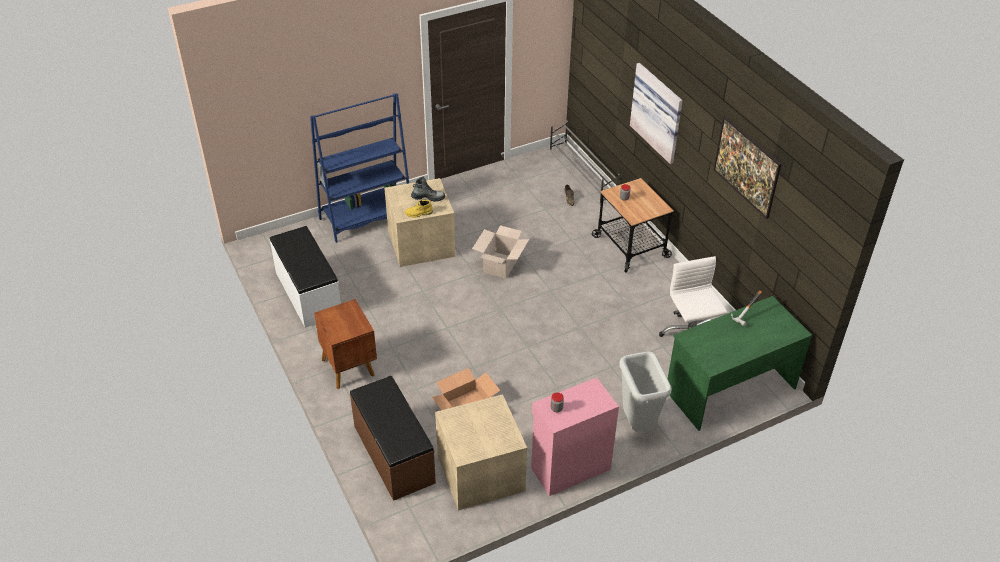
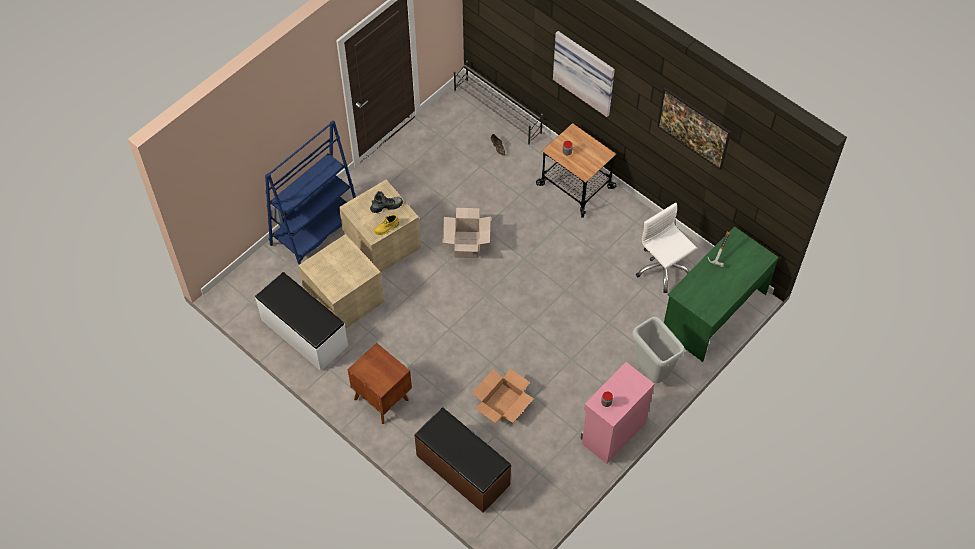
camera: 20 degrees left, 15 degrees up
beige storage box [435,394,527,510] -> beige storage box moved to [298,234,384,329]

